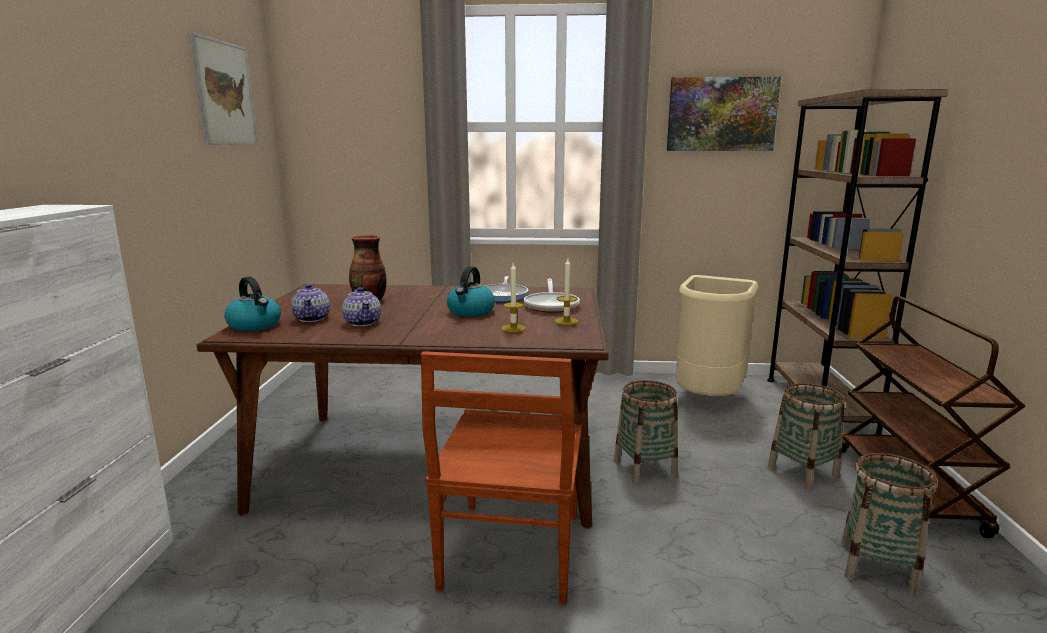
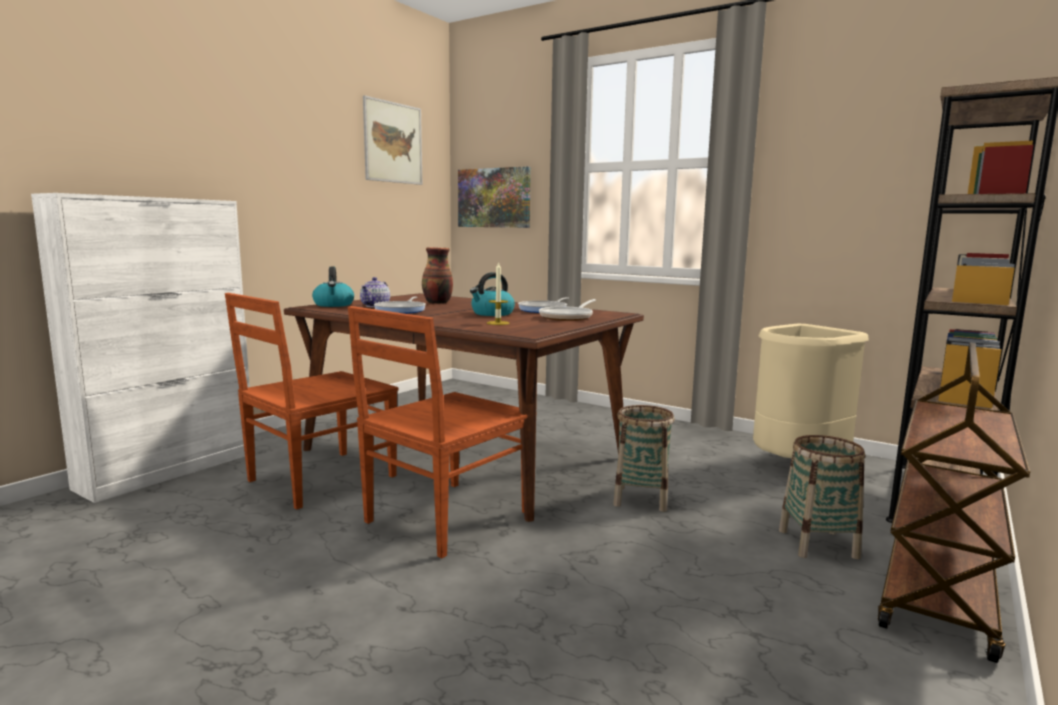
camera: 30 degrees right, 5 degrees down
teapot [342,287,381,326] -> frying pan [374,297,426,314]
candle [555,259,578,325] -> none
picture [667,77,781,151] -> picture moved to [458,166,531,228]
basket [841,453,938,596] -> none
none -> brown chair [225,293,398,509]

